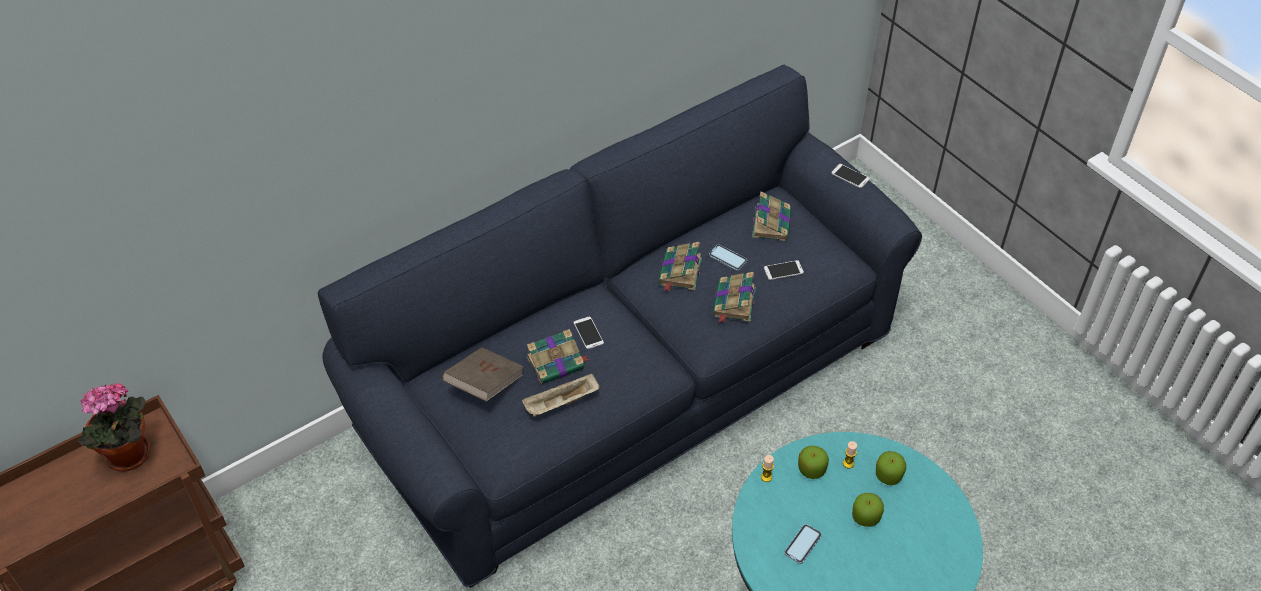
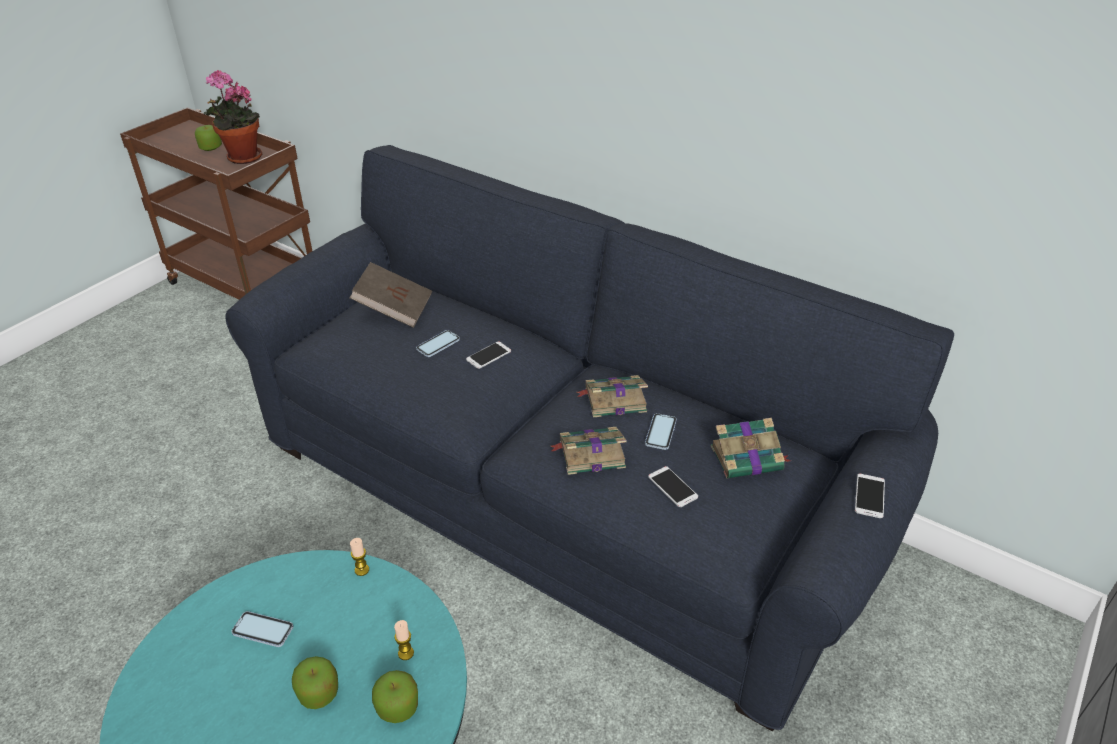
camera: 70 degrees right, 10 degrees down
beige tray [522,373,599,417] -> none
book [527,329,590,384] -> phone [416,330,460,357]
apple [798,446,829,479] -> apple moved to [195,125,222,151]

